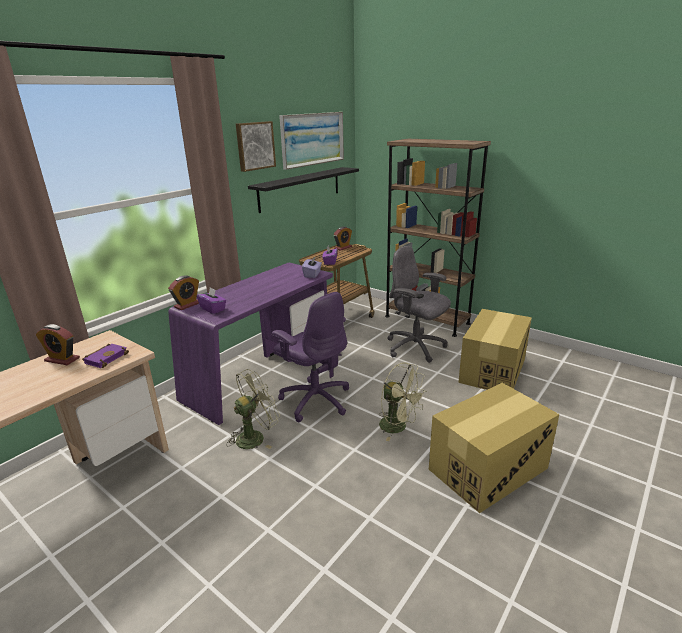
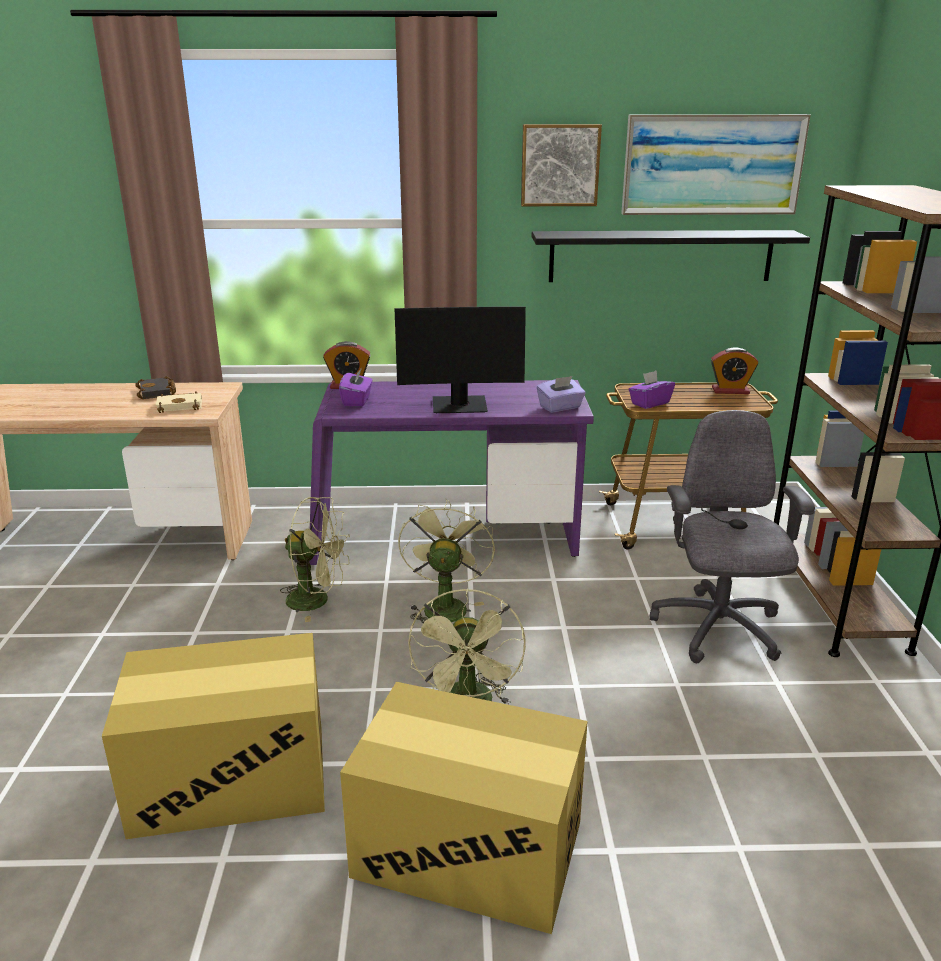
camera: 50 degrees right, 0 degrees up
alarm clock [36,324,80,365] -> black book [135,376,176,399]
purple book [82,343,129,368] -> beige book [156,391,202,413]
purple office chair [272,292,349,422] -> green fan [398,499,495,624]
cardboard box [458,309,532,390] -> cardboard box moved to [102,633,325,839]
none -> monitor [395,306,526,413]

